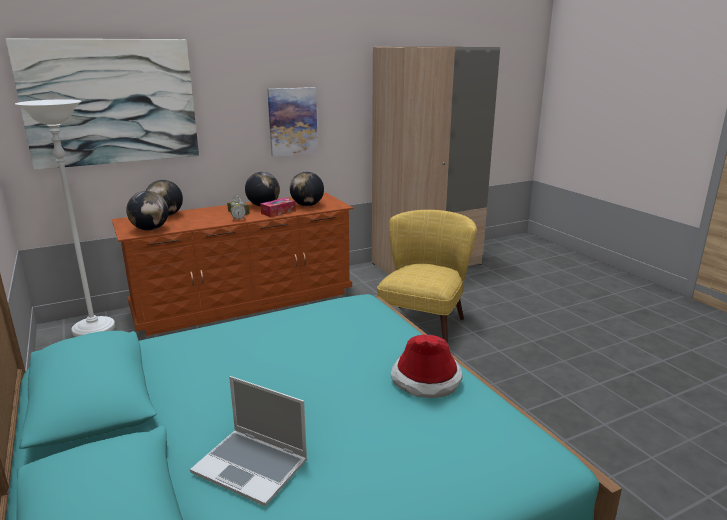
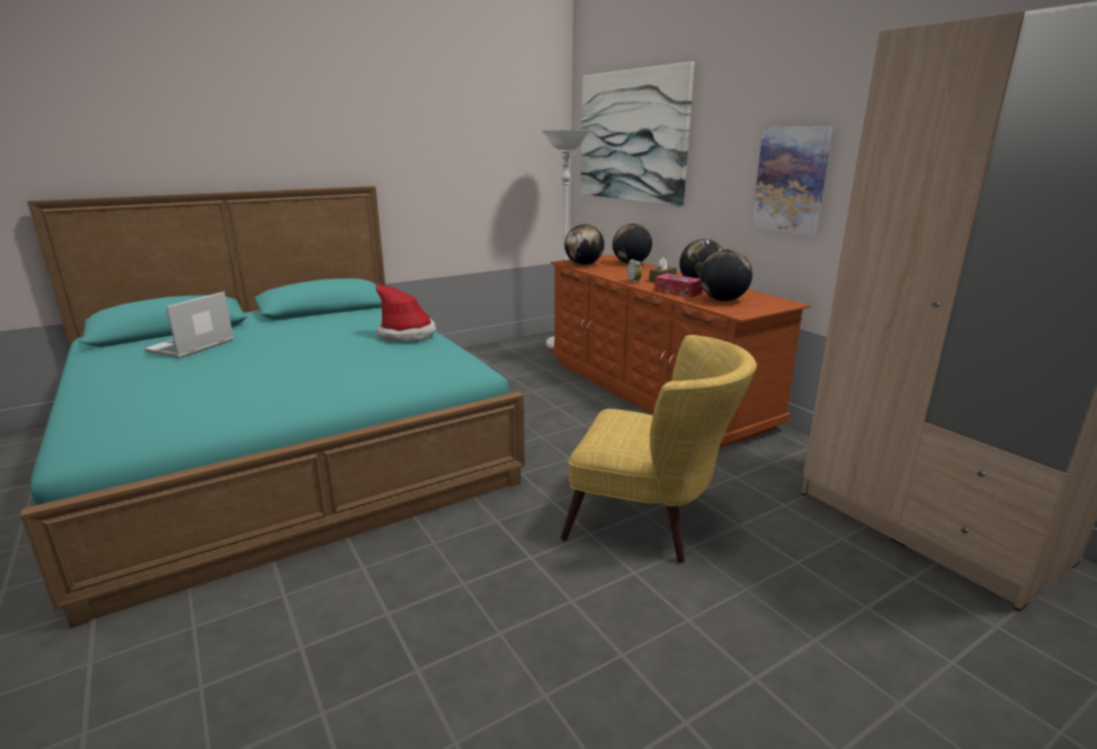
camera: 85 degrees right, 0 degrees up
hat [390,334,463,398] -> hat moved to [376,284,436,342]

